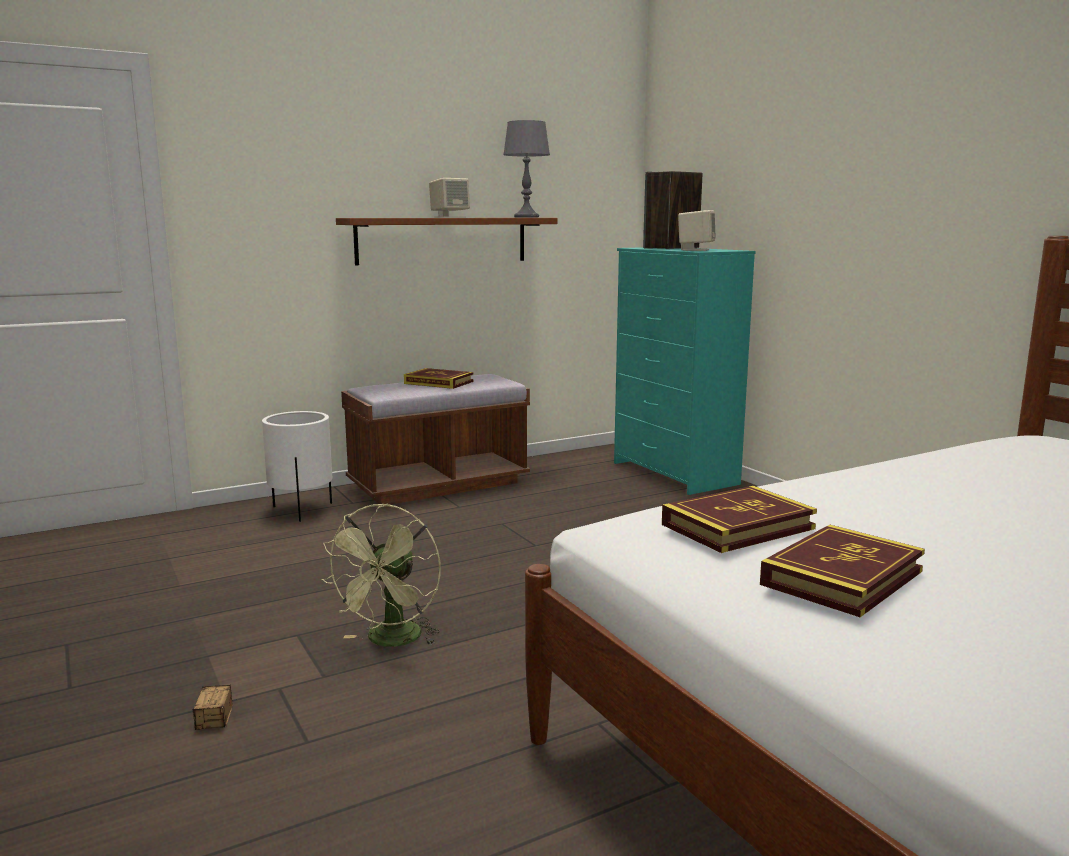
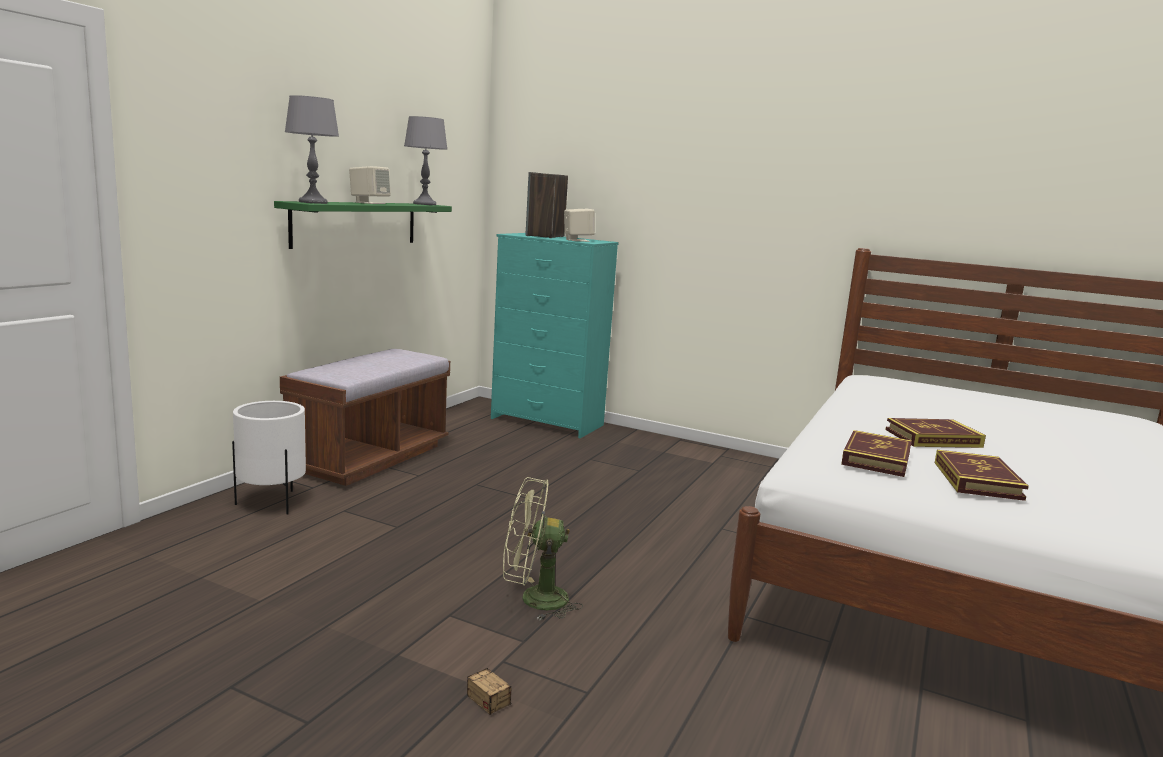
camera: 35 degrees left, 0 degrees up
green fan [321,503,441,647] -> green fan turned 105 degrees clockwise [503,477,583,621]
brown shelf [336,218,558,265] -> green shelf [274,201,452,249]
book [404,368,474,389] -> book moved to [885,418,986,448]
none -> grey table lamp [285,95,339,204]

